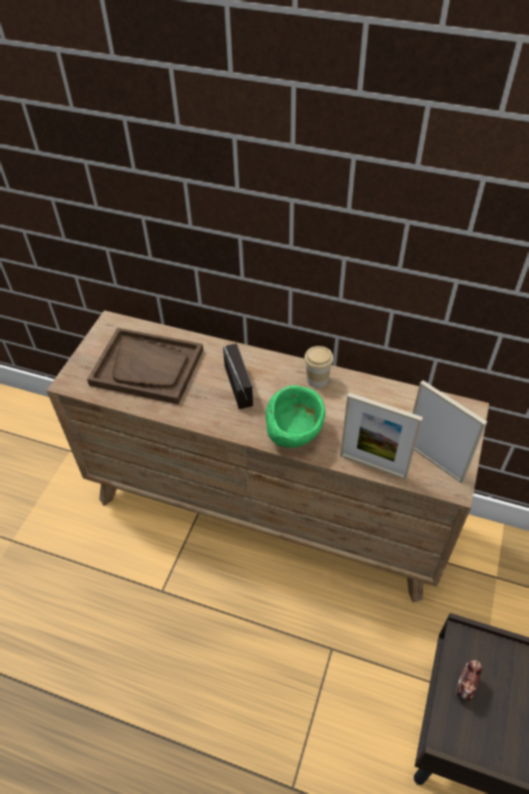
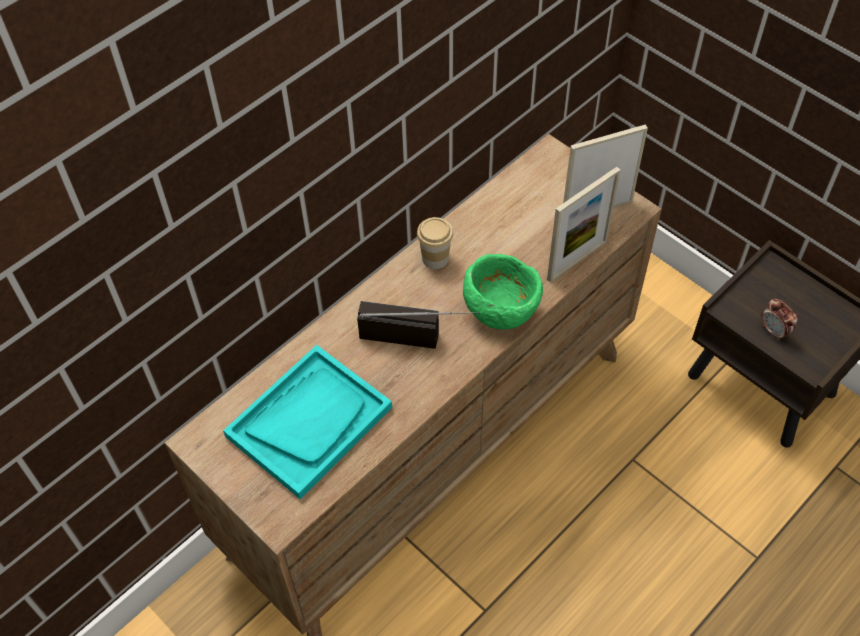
camera: 65 degrees left, 5 degrees up
brown tray [87,327,203,404] -> turquoise tray [223,345,392,499]

